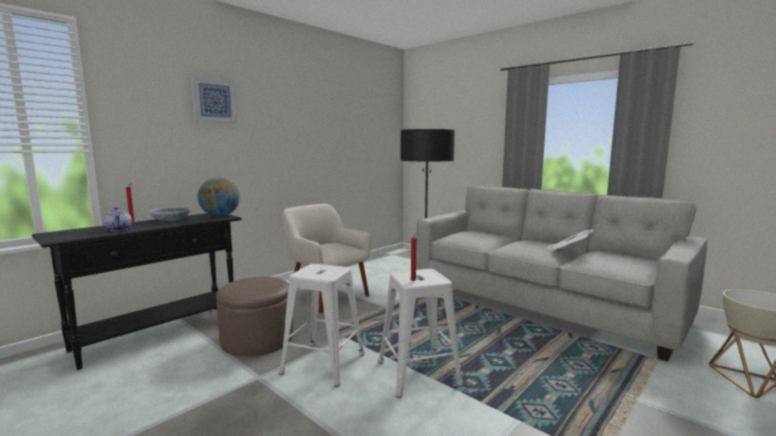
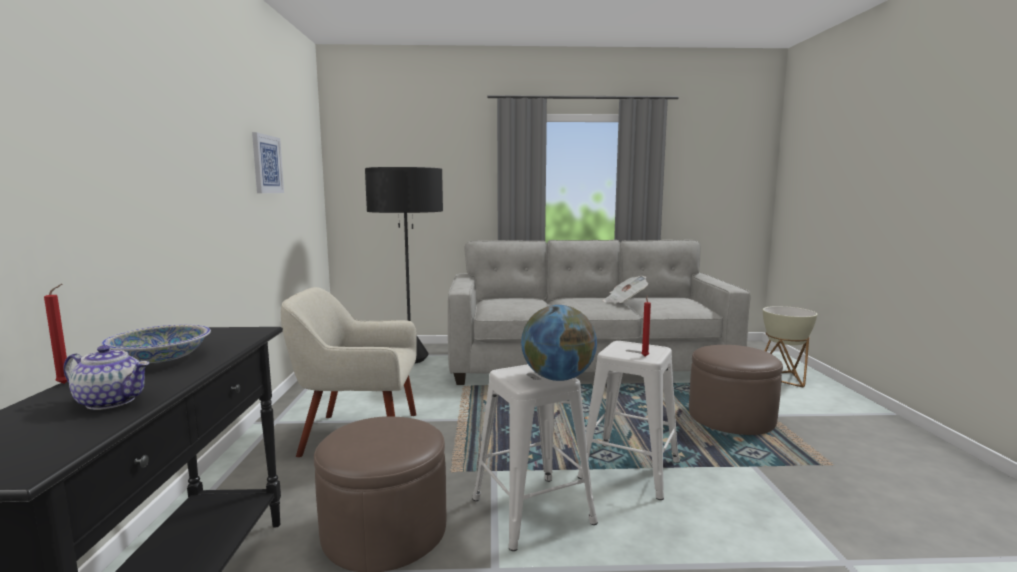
camera: 45 degrees left, 0 degrees up
picture [191,76,237,123] -> picture moved to [252,132,284,193]
globe [198,178,240,217] -> globe moved to [521,305,597,381]
none -> brown ottoman [689,345,783,435]

